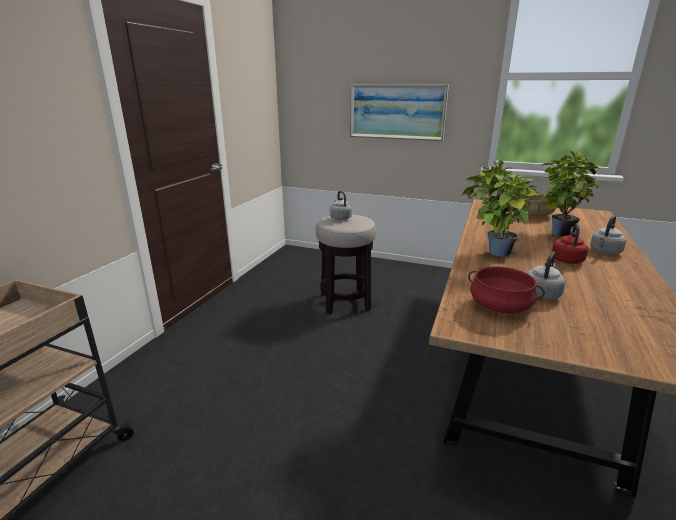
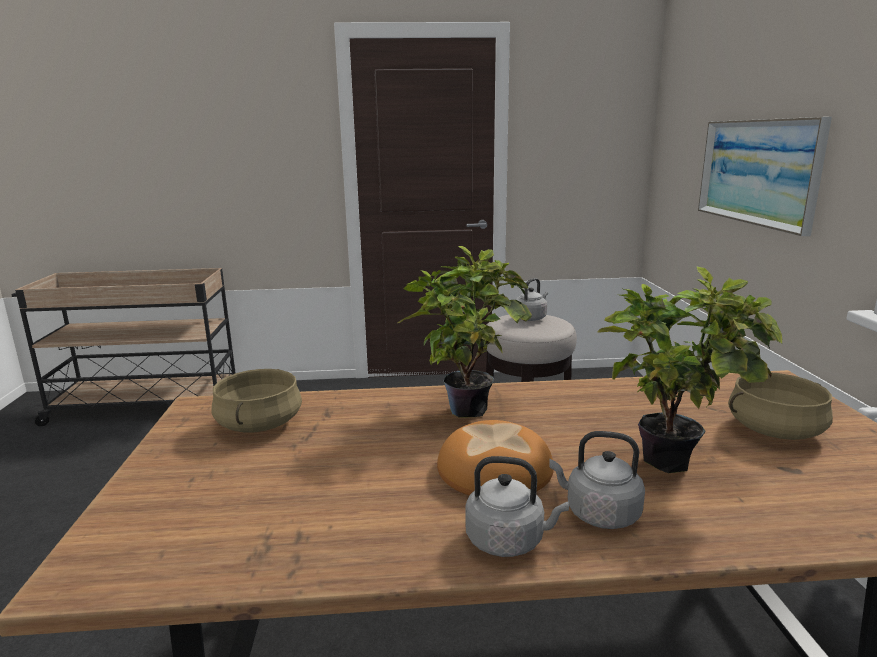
camera: 65 degrees right, 5 degrees down
red cooking pot [468,266,545,313] -> beige cooking pot [212,369,302,433]
grey kettle [526,251,565,300] -> grey kettle moved to [465,456,569,557]
red kettle [552,223,588,264] -> bread [437,420,554,495]

